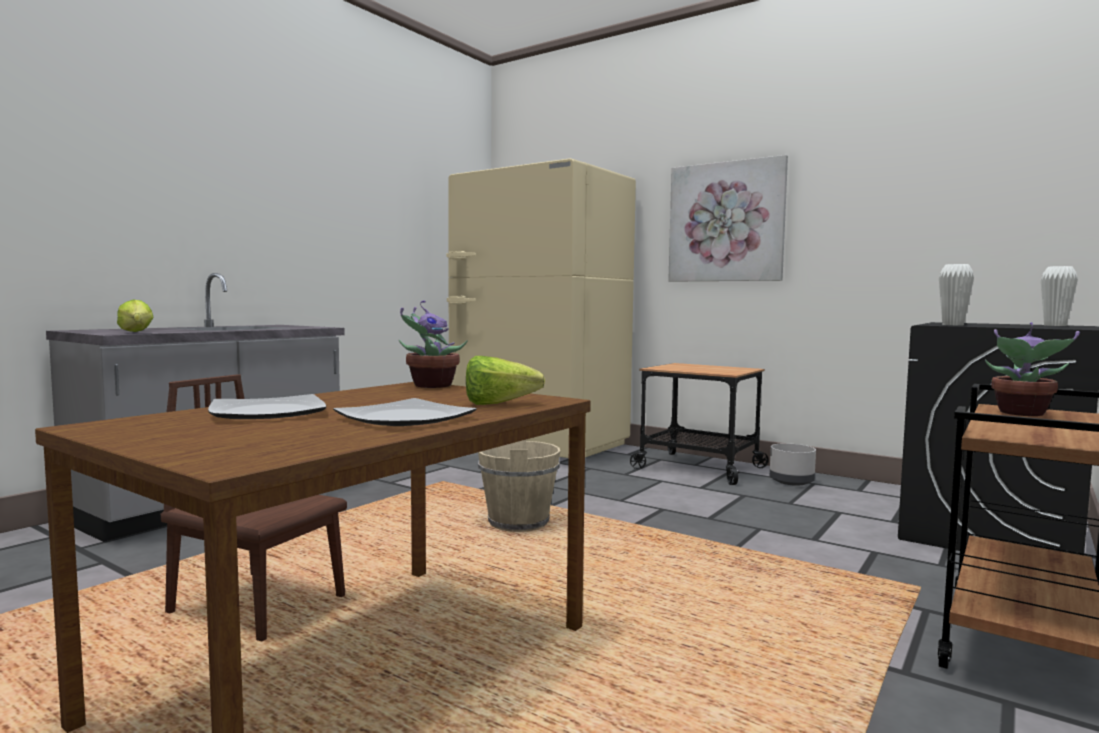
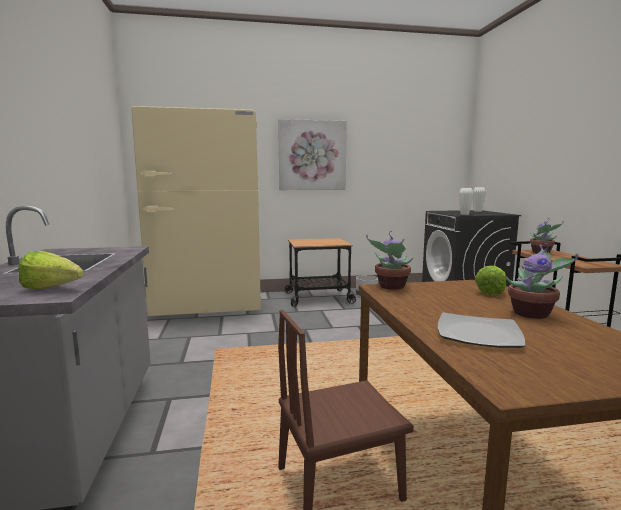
camera: 45 degrees left, 5 degrees up
plate [333,398,477,426] -> potted plant [506,243,578,319]
beige bucket [478,440,560,532] -> none

